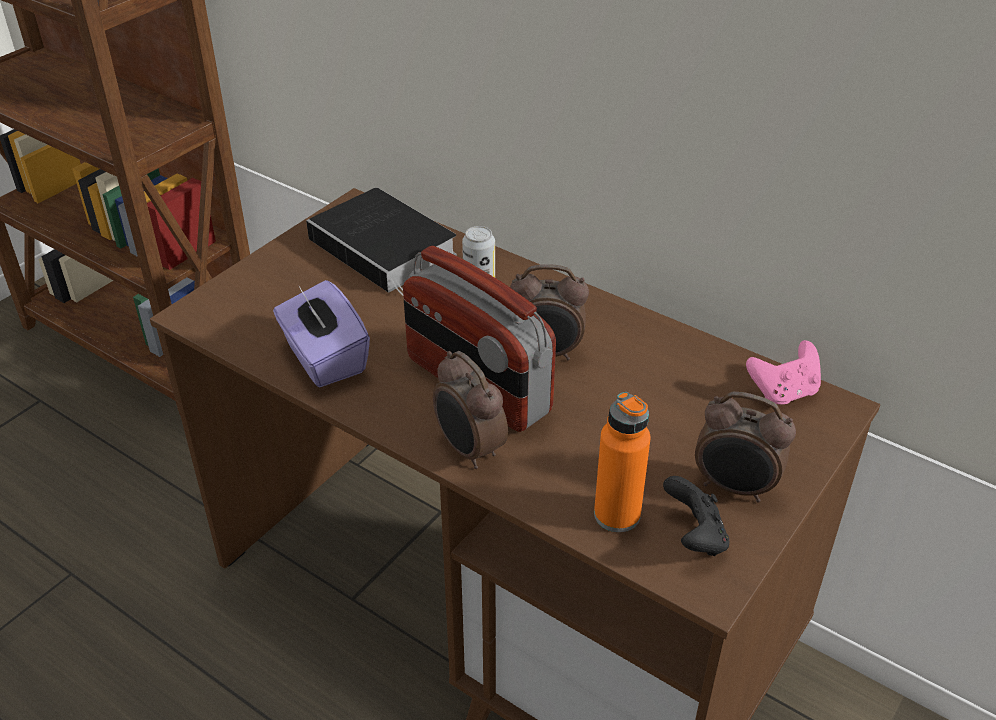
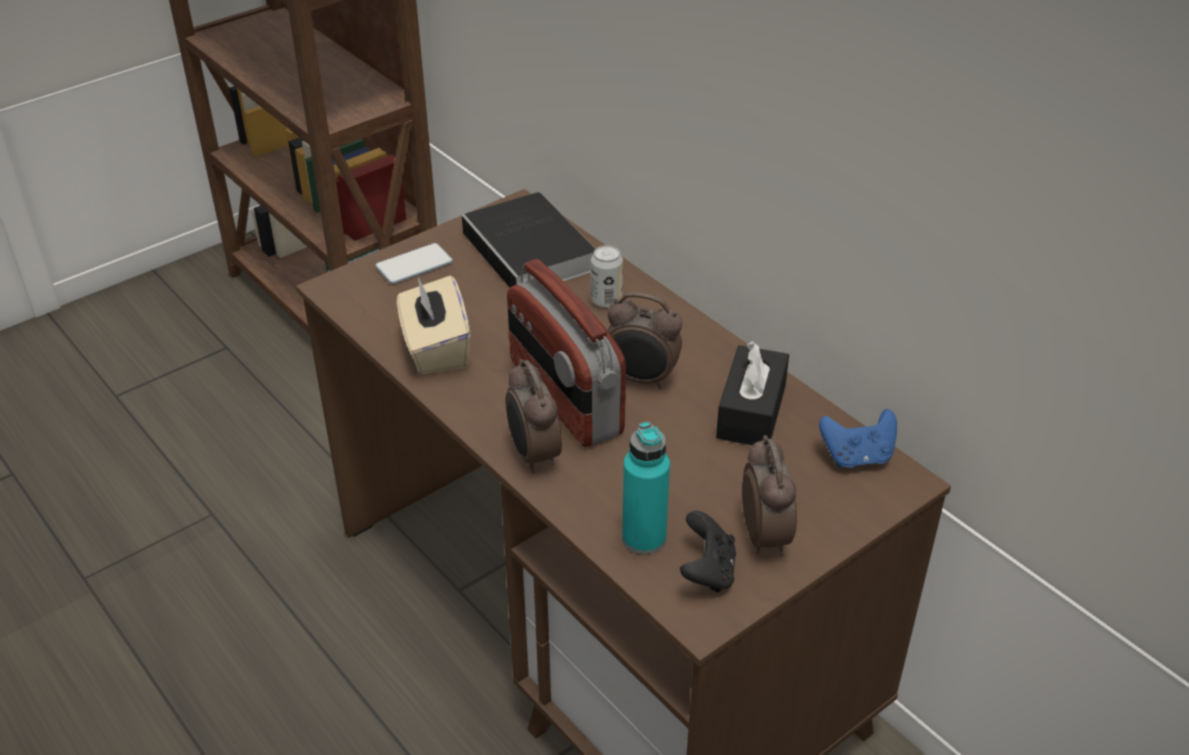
camera: 15 degrees right, 0 degrees up
purple tissue box [273,280,370,387] -> beige tissue box [397,276,471,374]
orange bottle [594,392,651,532] -> turquoise bottle [622,422,670,554]
alarm clock [695,392,796,502] -> alarm clock turned 135 degrees counterclockwise [742,435,797,556]
pink game controller [746,340,821,405] -> blue game controller [819,409,897,468]
none -> phone [375,243,453,284]
none -> black tissue box [716,341,789,445]

